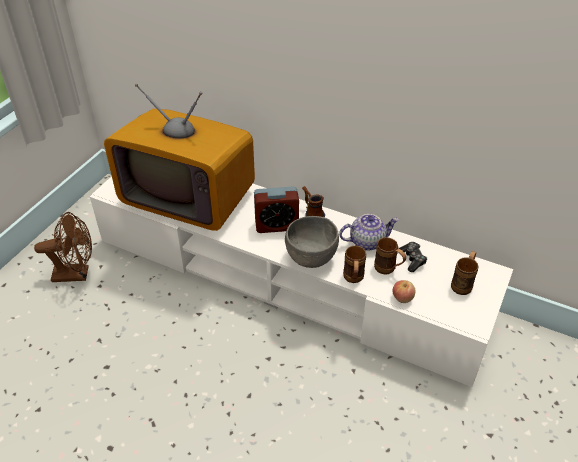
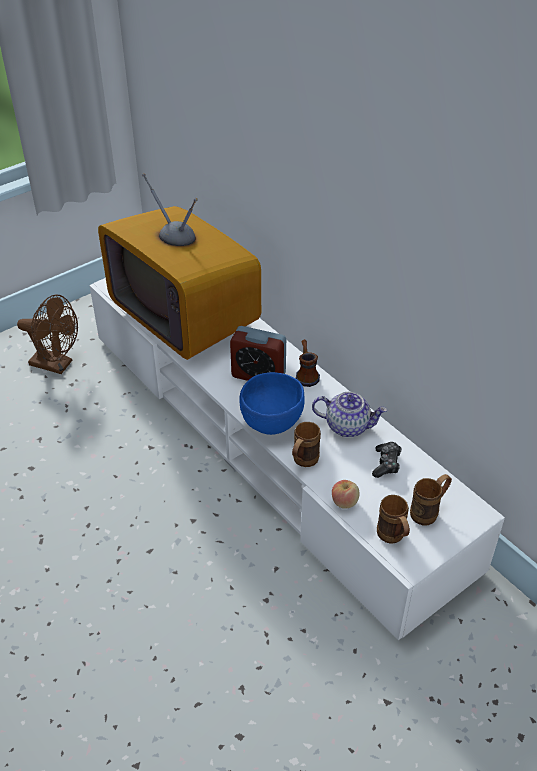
camera: 25 degrees right, 0 degrees up
grey bowl [285,216,339,268] -> blue bowl [239,372,305,435]
brown mug [374,237,406,275] -> brown mug moved to [377,495,410,544]

